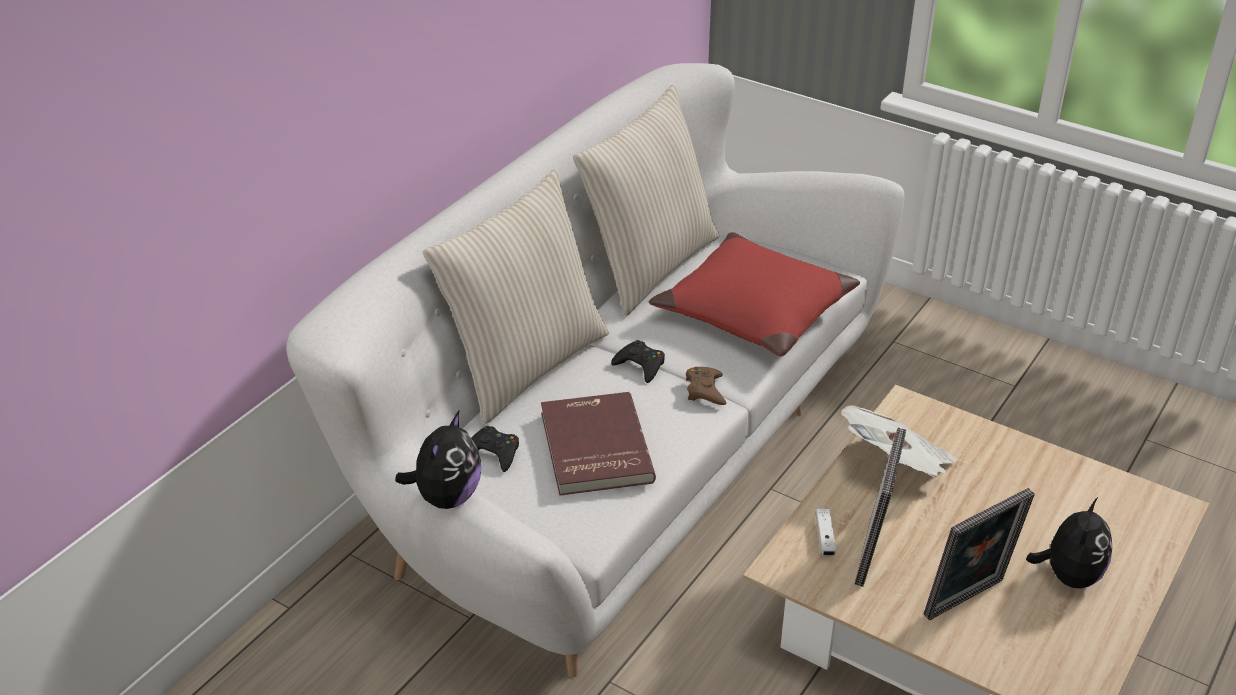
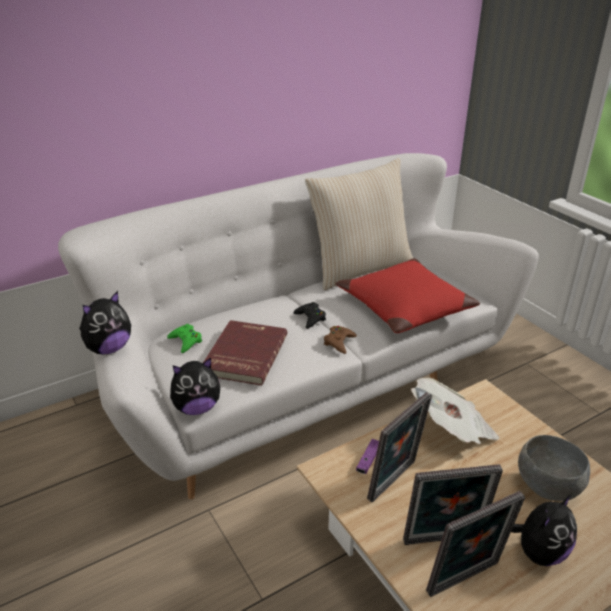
camera: 25 degrees right, 5 degrees down
beige pillow [423,169,609,424] -> none
black game controller [471,426,519,472] -> green game controller [167,324,202,353]
white game controller [816,508,836,556] -> purple game controller [356,439,379,474]
none -> plush toy [170,358,221,415]
none -> picture frame [426,491,525,597]
none -> grey bowl [518,435,590,501]

